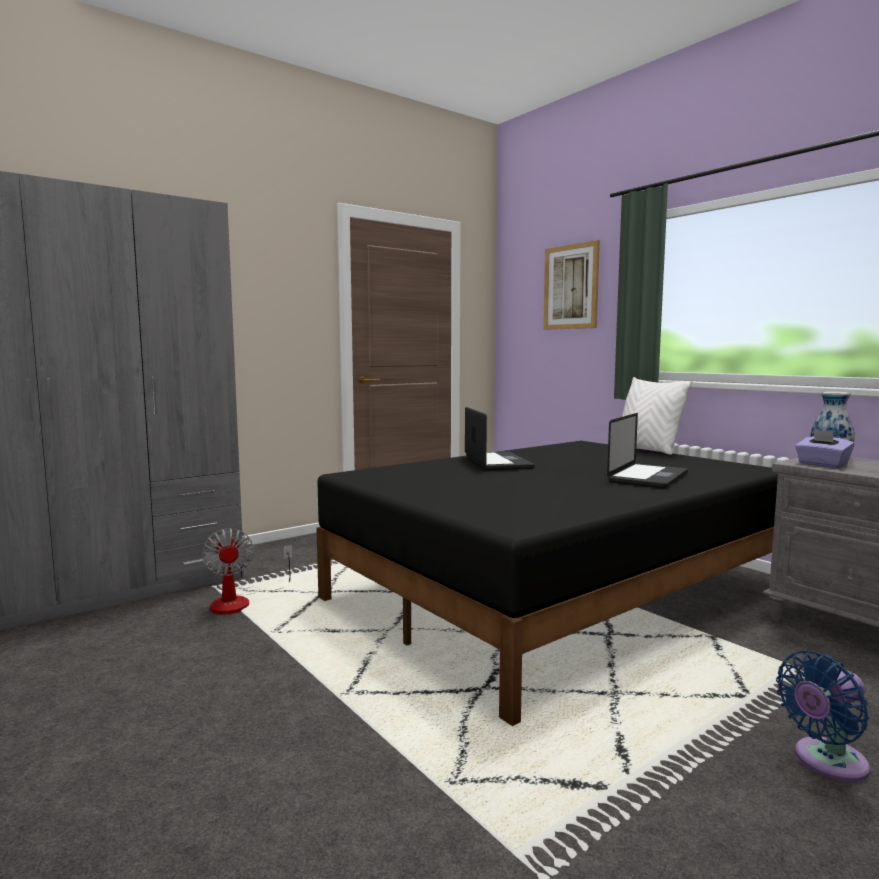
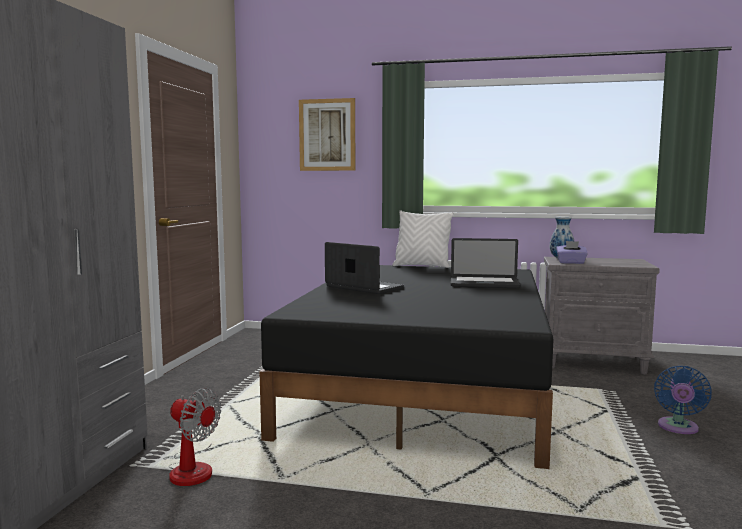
camera: 40 degrees left, 0 degrees up
laptop [607,413,688,488] -> laptop turned 105 degrees clockwise [451,238,520,288]

